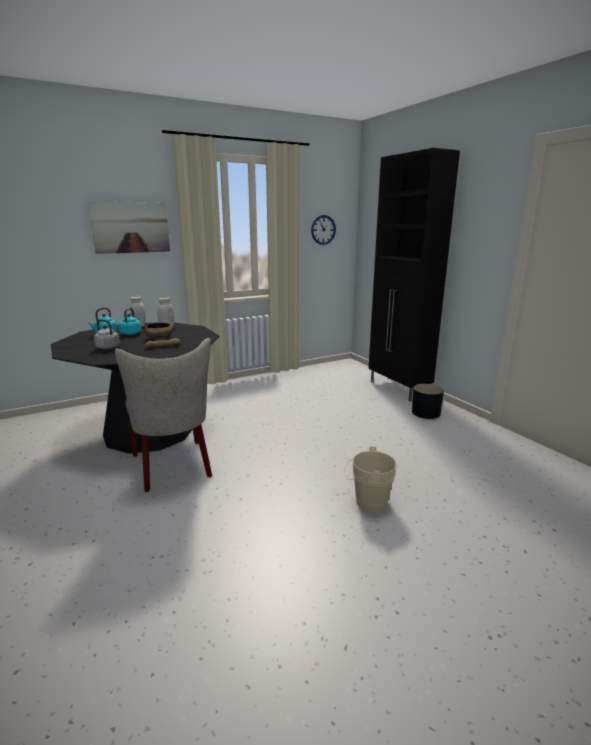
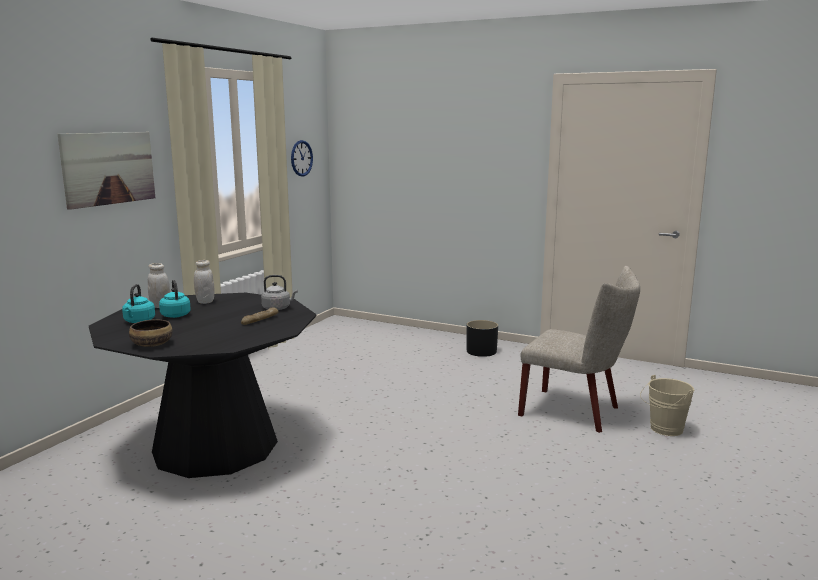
camera: 35 degrees left, 5 degrees down
grey kettle [94,319,120,349] -> grey kettle moved to [261,275,298,310]
beige chair [115,338,212,492] -> beige chair moved to [518,266,640,433]
bowl [145,323,172,339] -> bowl moved to [129,320,173,347]
beige bucket [344,446,397,512] -> beige bucket moved to [640,375,694,436]
black cabinet [369,148,460,401] -> none

